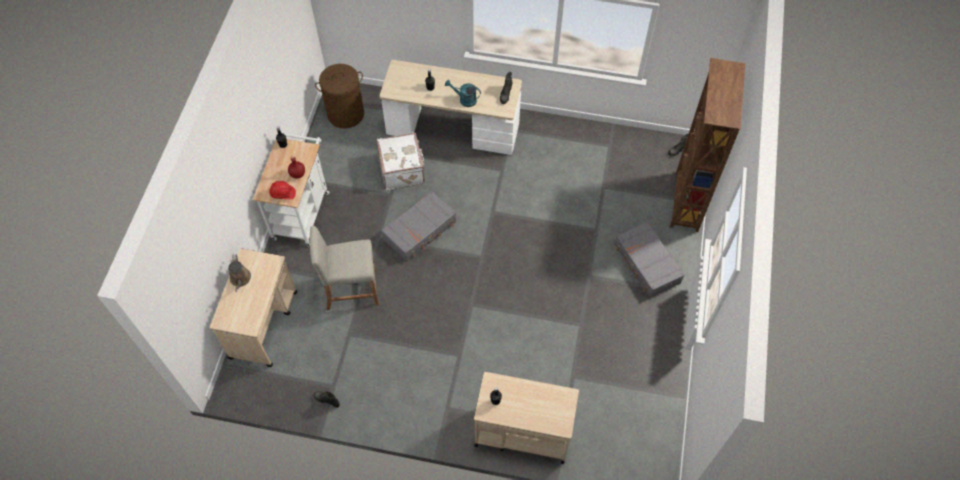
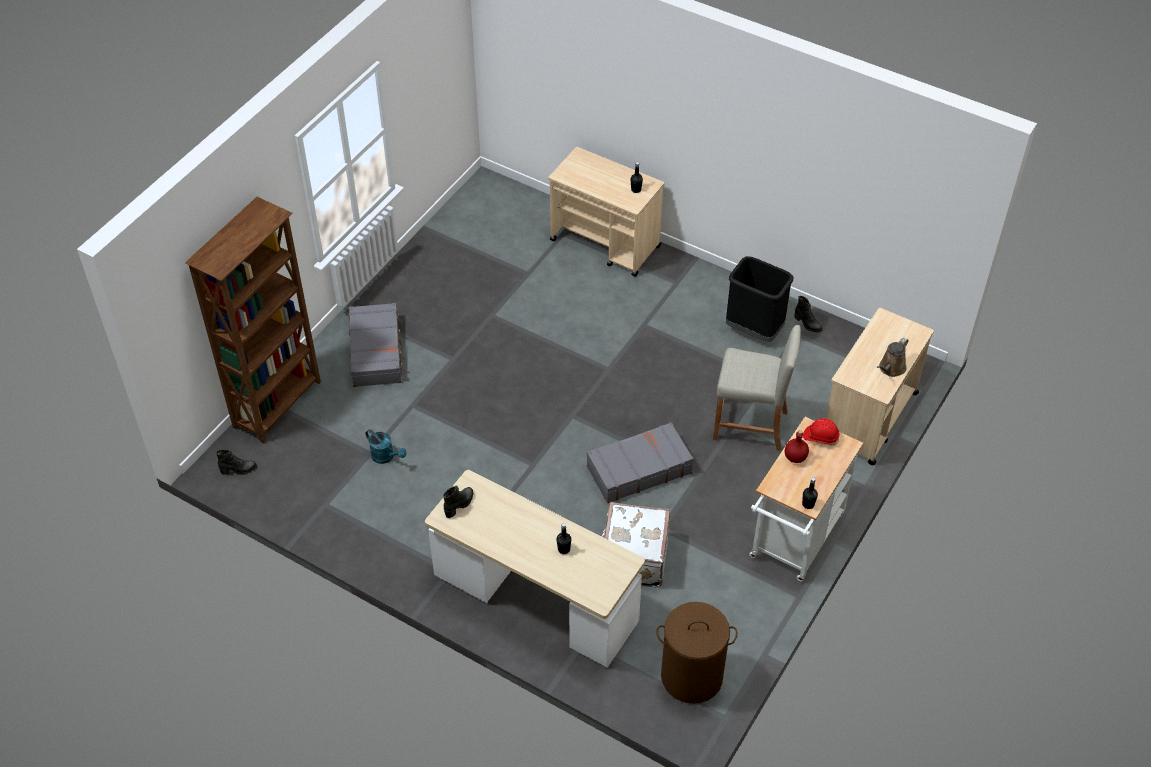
camera: 160 degrees left, 10 degrees down
brown watering can [228,255,251,292] -> brown watering can turned 150 degrees counterclockwise [877,338,908,377]
turquoise watering can [445,80,481,107] -> turquoise watering can moved to [366,429,406,464]
none -> black trash can [726,256,793,342]

